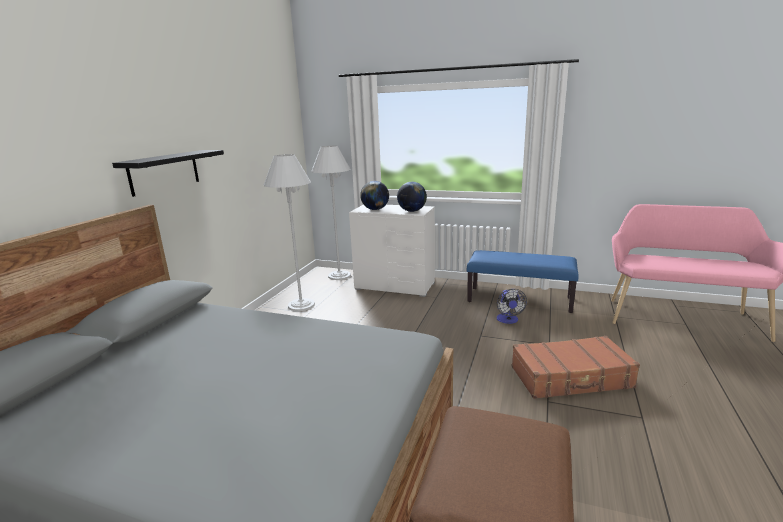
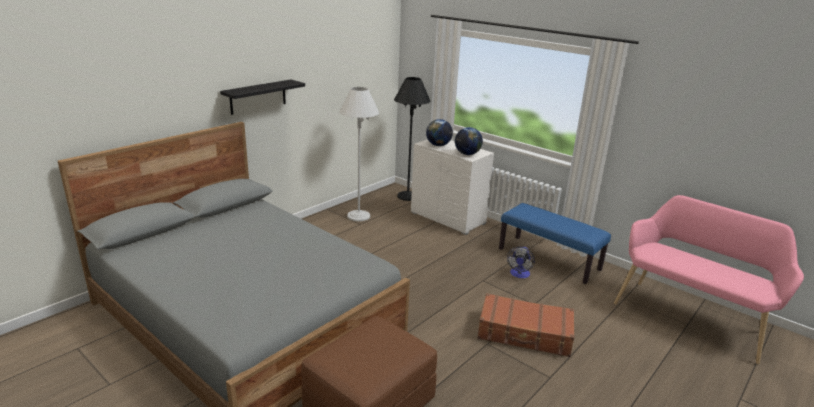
camera: 20 degrees right, 5 degrees up
white floor lamp [311,146,351,280] -> black floor lamp [394,77,430,201]

